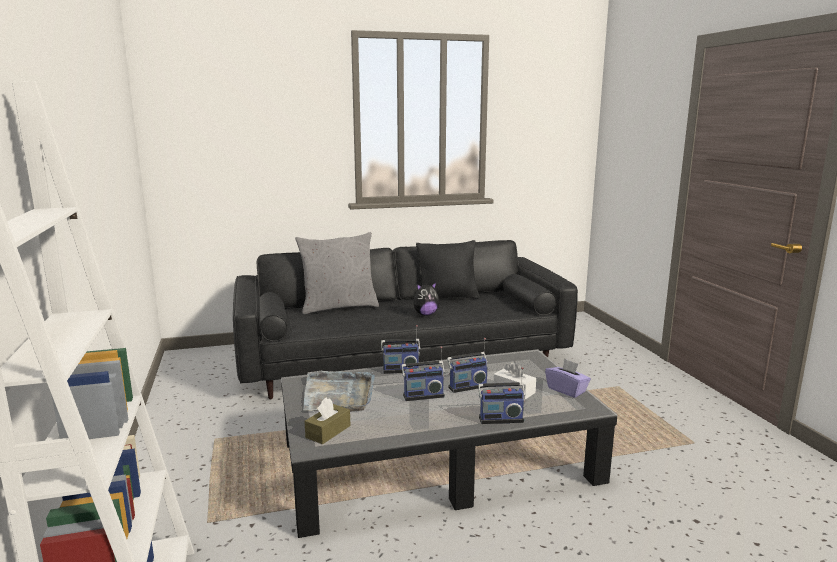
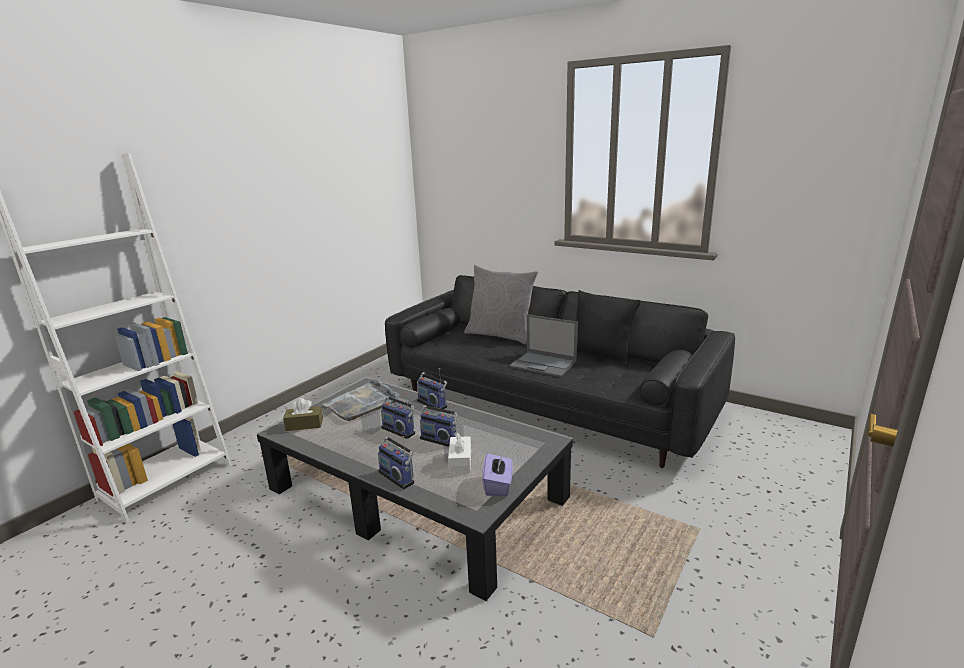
camera: 50 degrees right, 5 degrees up
plush toy [413,282,439,316] -> laptop [509,314,578,377]

